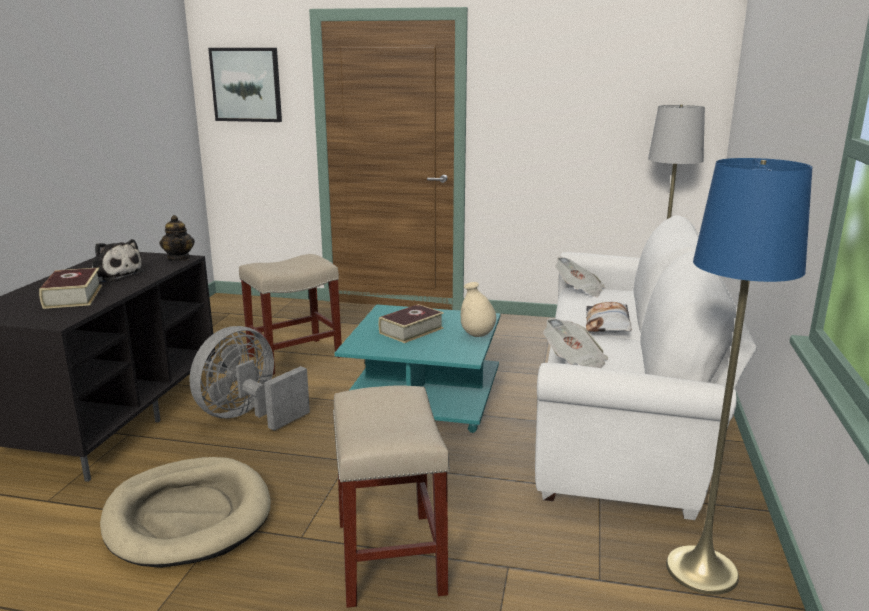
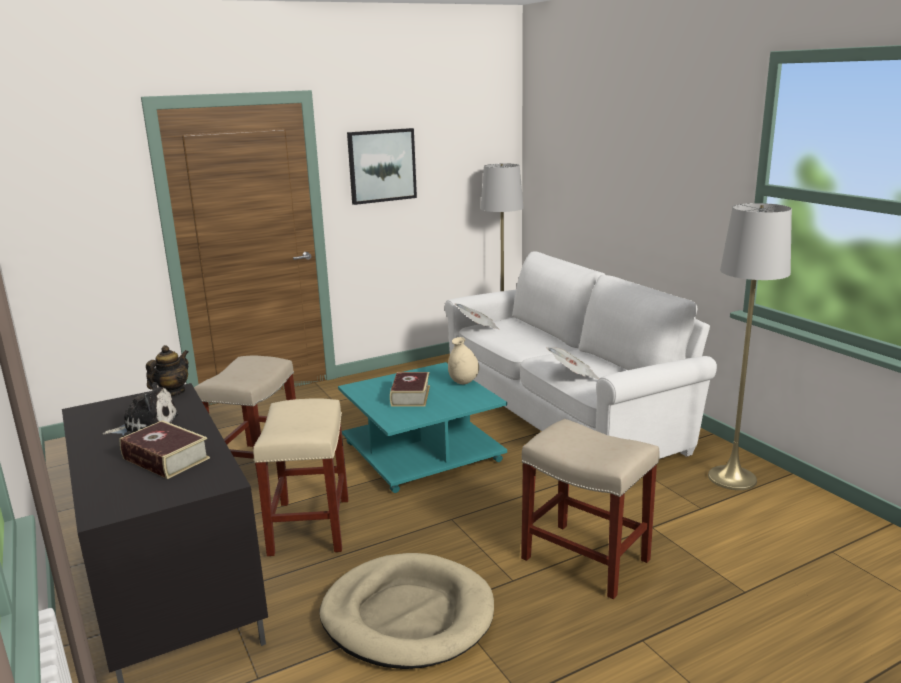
camera: 40 degrees left, 0 degrees up
teapot [159,215,195,261] -> teapot turned 90 degrees counterclockwise [146,345,189,396]
grey fan [189,326,310,431] -> beige stool [253,398,349,556]
picture [208,48,282,122] -> picture moved to [347,128,417,205]
pillow [586,302,632,332] -> none
blue floor lamp [666,158,812,595] -> grey floor lamp [708,203,792,490]

